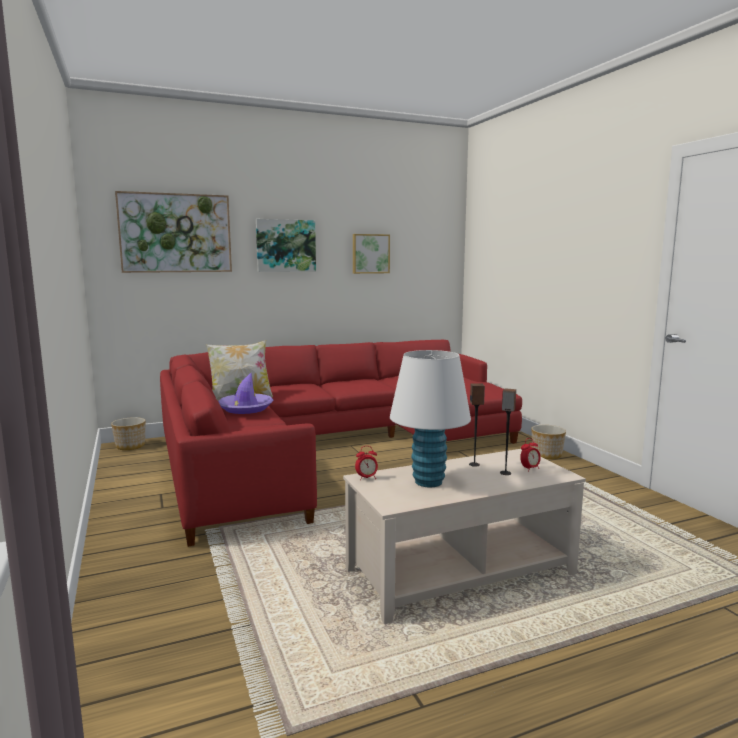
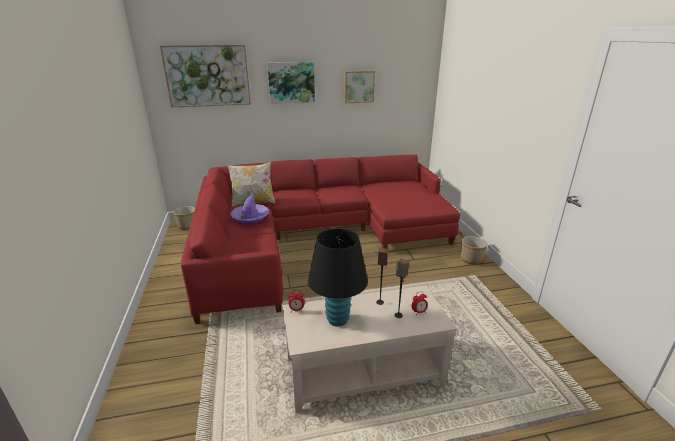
camera: 10 degrees right, 15 degrees up
white table lamp [390,350,471,487] -> black table lamp [308,229,368,327]

